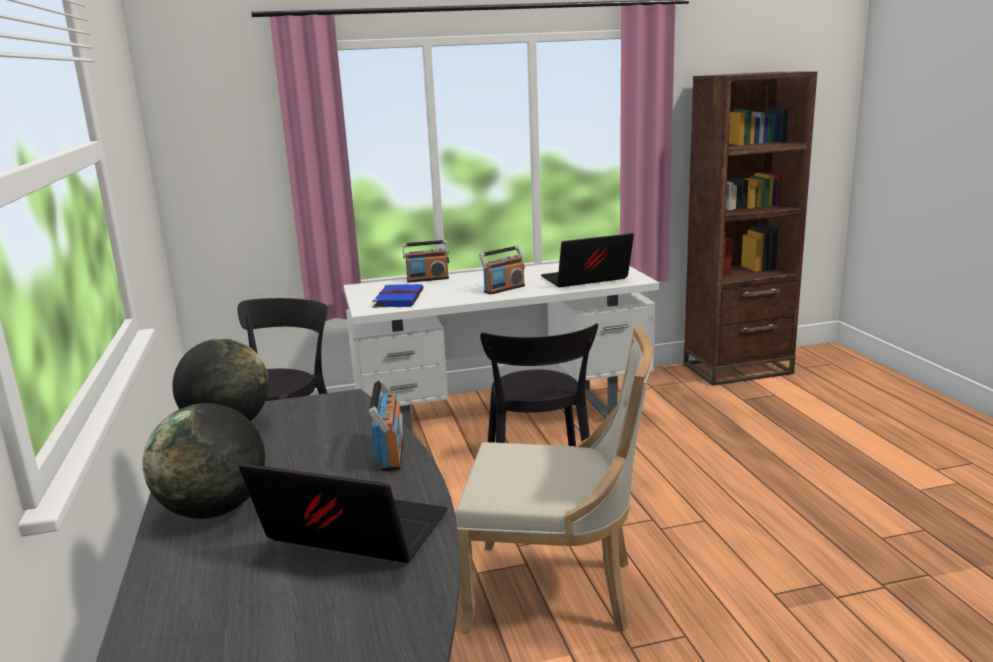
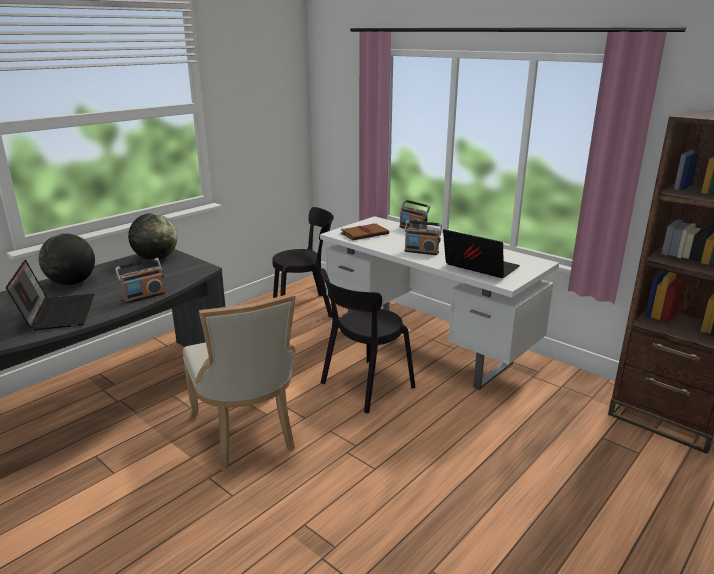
camera: 55 degrees right, 5 degrees up
blue book [372,284,423,308] -> brown book [341,223,389,240]

